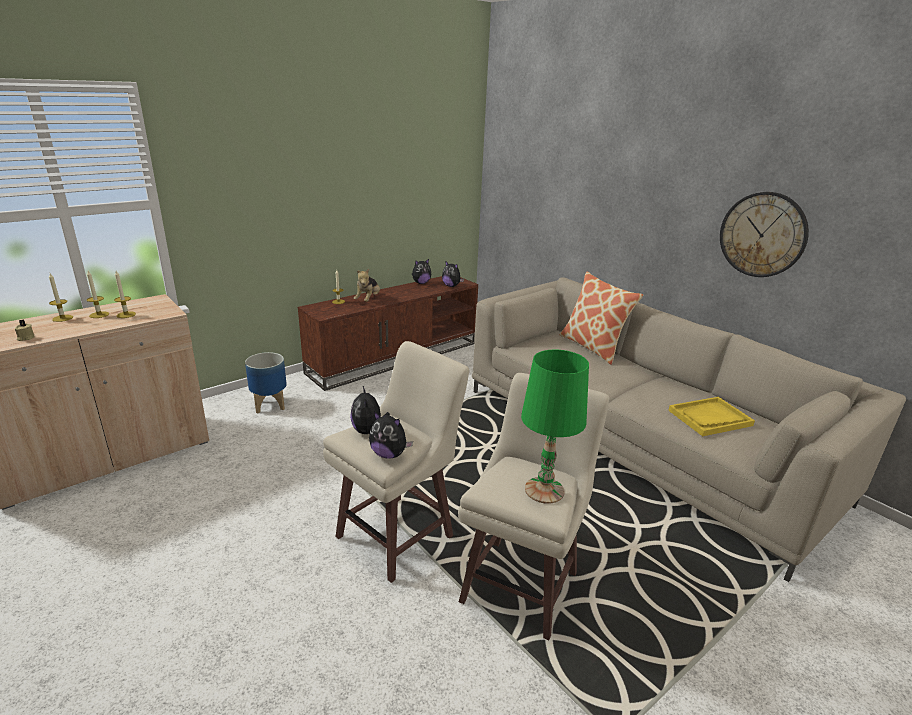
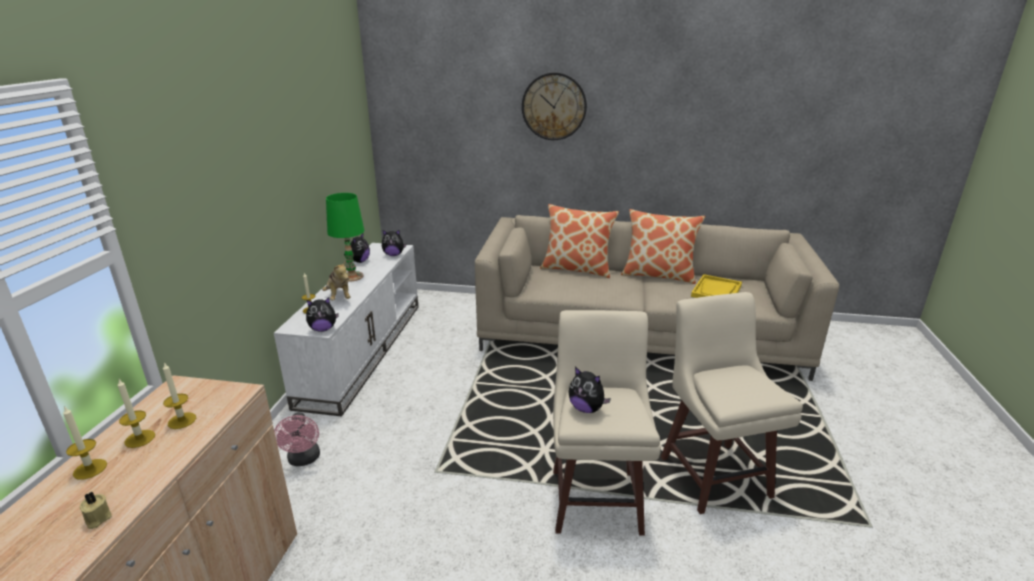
camera: 40 degrees left, 0 degrees up
planter [245,352,287,413] -> pink fan [274,412,320,466]
brown tv stand [298,276,478,391] -> white tv stand [274,243,418,417]
plush toy [369,411,413,459] -> plush toy moved to [306,298,339,332]
green table lamp [521,350,589,504] -> green table lamp moved to [326,193,364,282]
wall clock [720,192,809,277] -> wall clock moved to [522,73,587,140]
none -> pillow [621,209,705,284]

